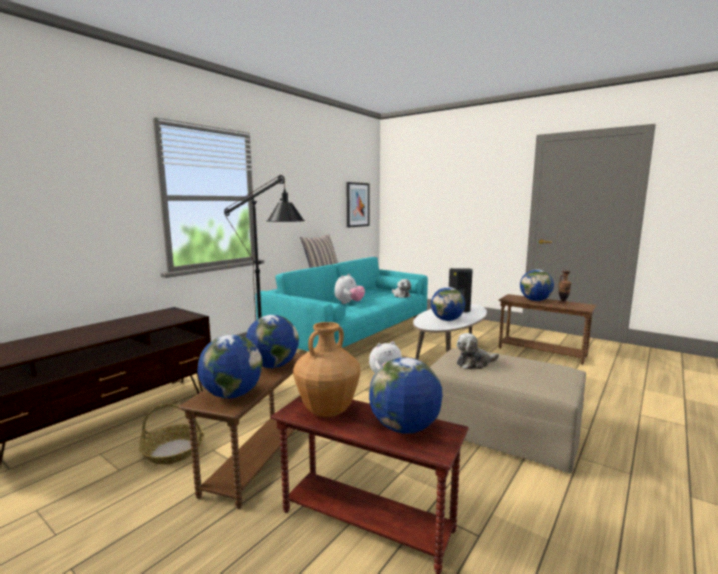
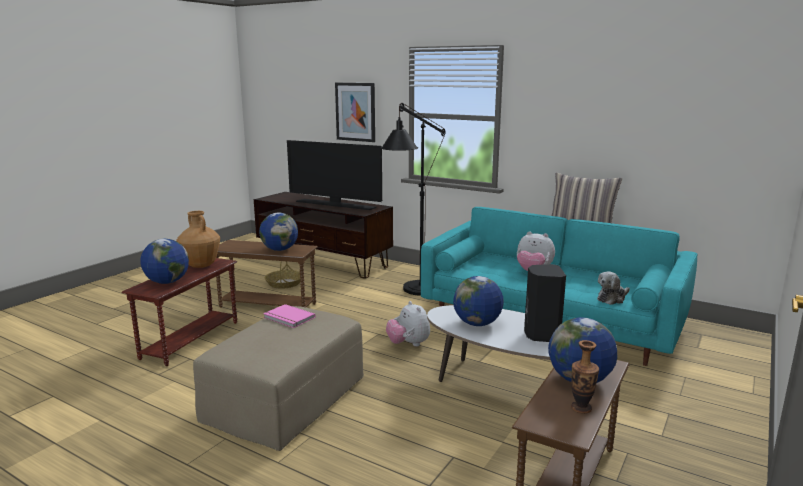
camera: 85 degrees right, 5 degrees up
globe [198,335,263,398] -> none
picture [346,182,370,228] -> picture moved to [335,83,375,142]
plush toy [456,333,499,369] -> pink book [263,304,315,328]
none -> television [287,140,382,210]

